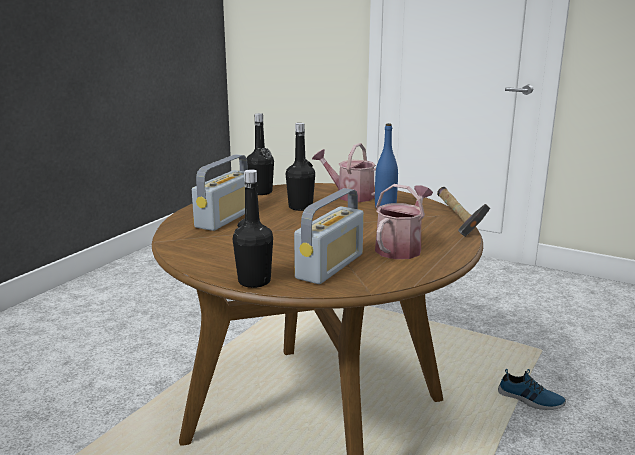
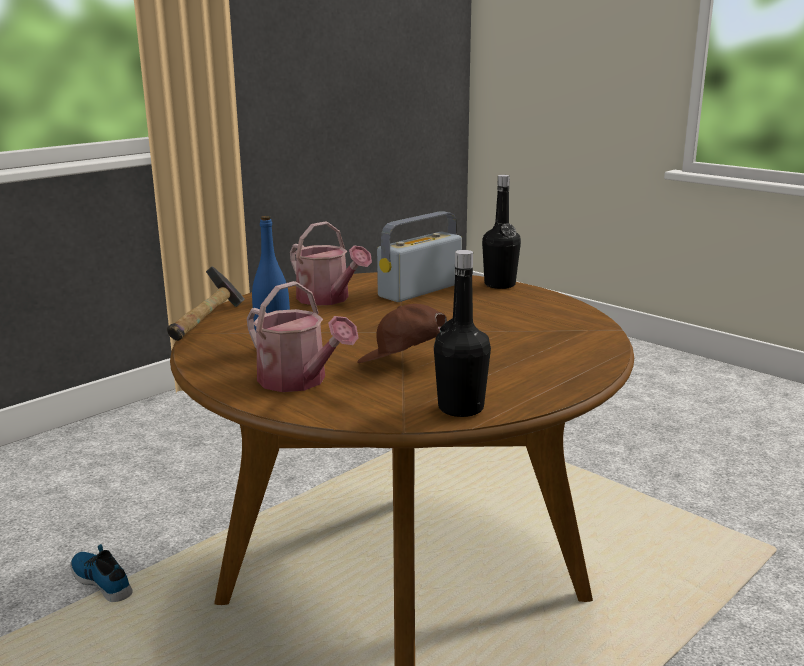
camera: 165 degrees left, 0 degrees up
radio [192,154,248,231] -> none
black bottle [286,123,315,211] -> brown cap [357,304,447,363]
watering can [375,184,433,259] -> watering can turned 90 degrees counterclockwise [290,221,372,306]

